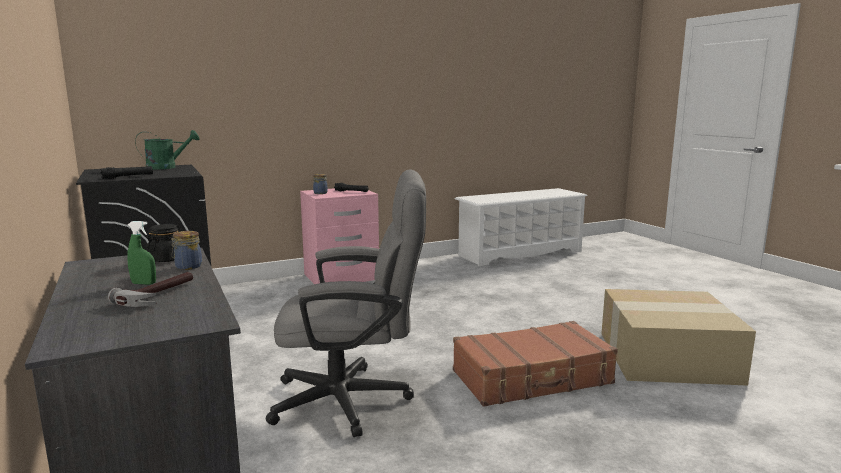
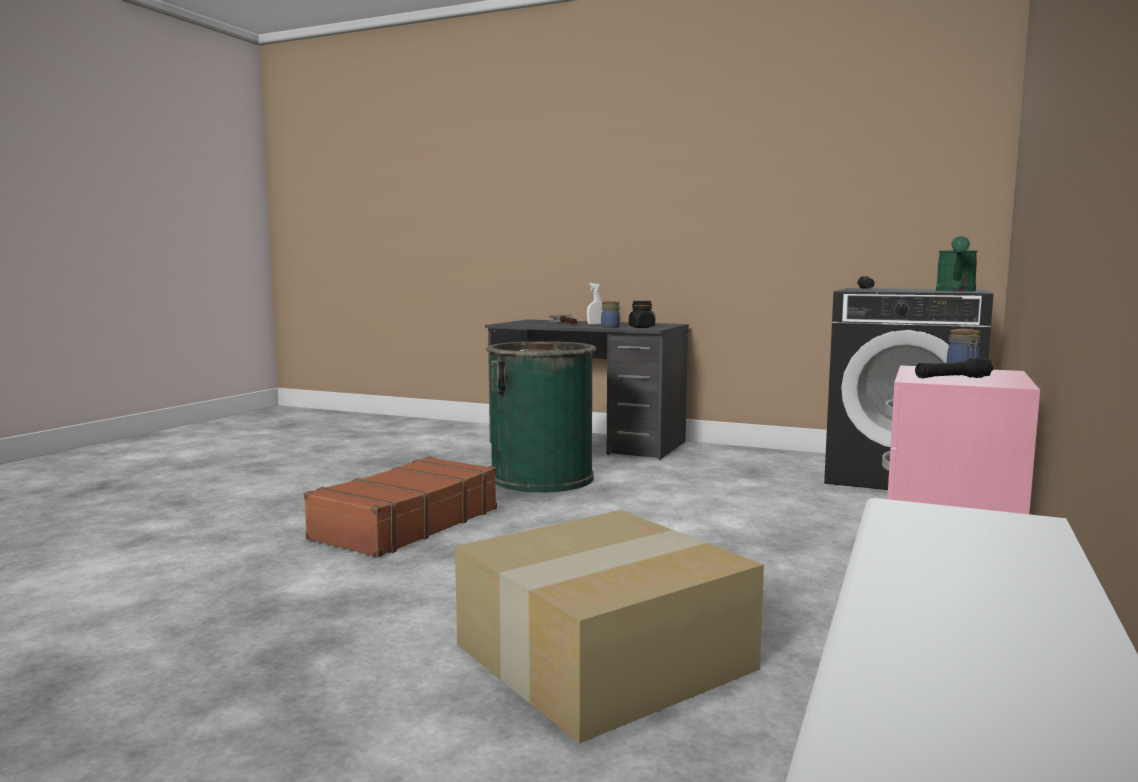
camera: 140 degrees right, 5 degrees down
green spray bottle [127,221,156,285] -> white spray bottle [587,283,602,325]
grey office chair [266,169,426,437] -> green trash can [486,341,596,493]
cardboard box [601,289,756,386] -> cardboard box moved to [455,510,764,743]

